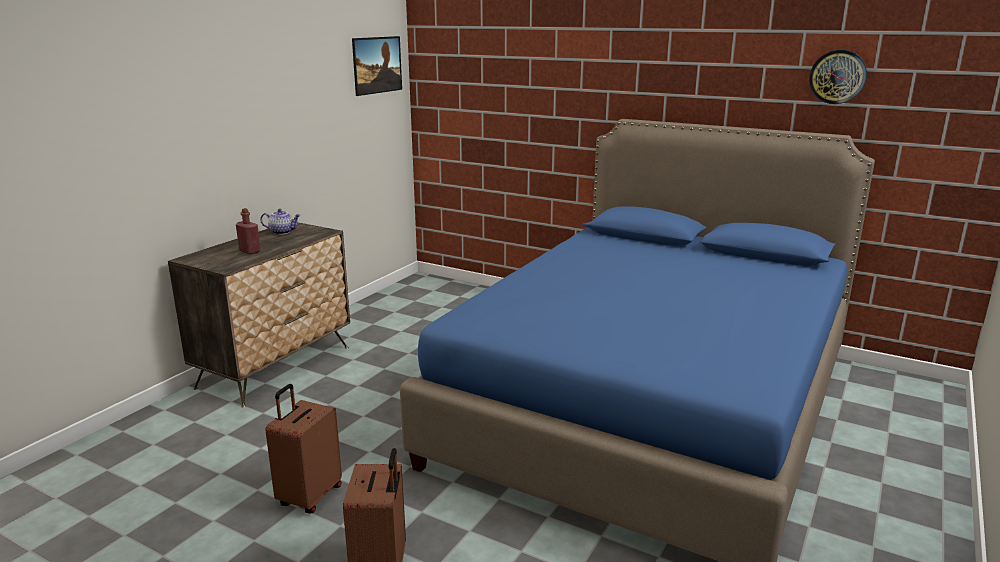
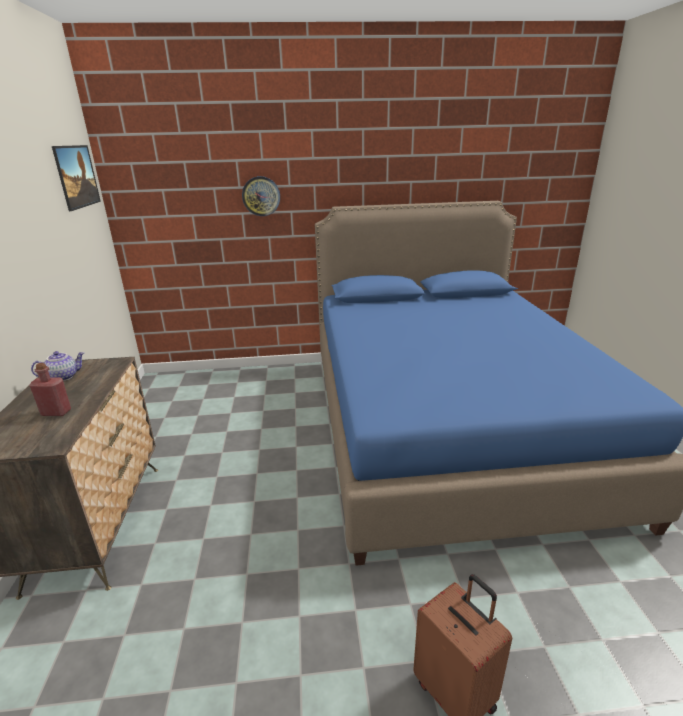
camera: 35 degrees left, 5 degrees up
brown suitcase [265,384,342,514] -> none
wall clock [809,49,867,104] -> wall clock moved to [242,176,280,216]

